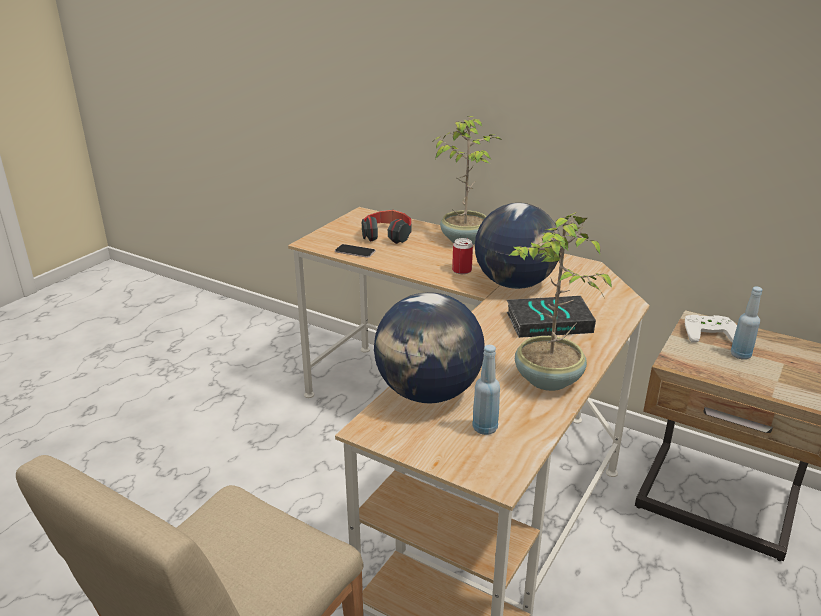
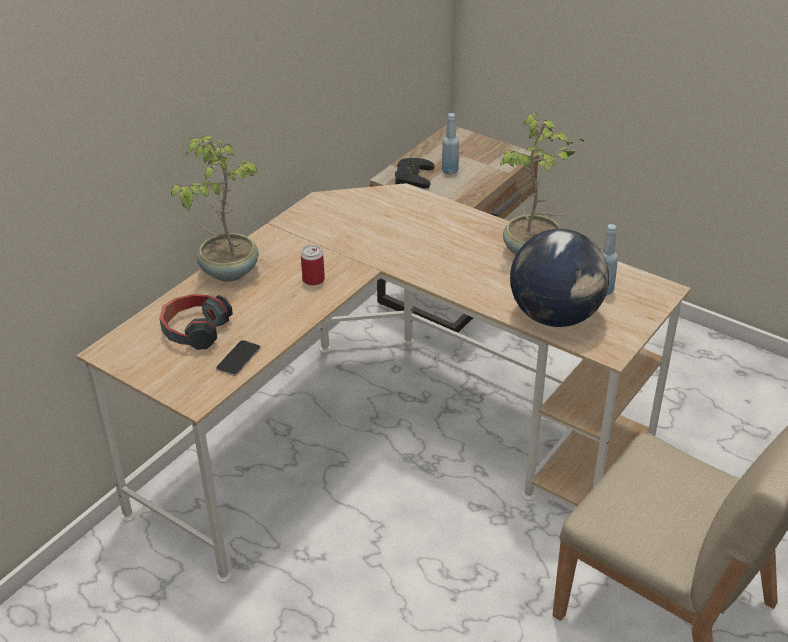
camera: 85 degrees left, 10 degrees up
globe [475,203,560,289] -> none
book [507,296,596,338] -> none
white game controller [685,315,737,343] -> black game controller [395,158,435,188]

